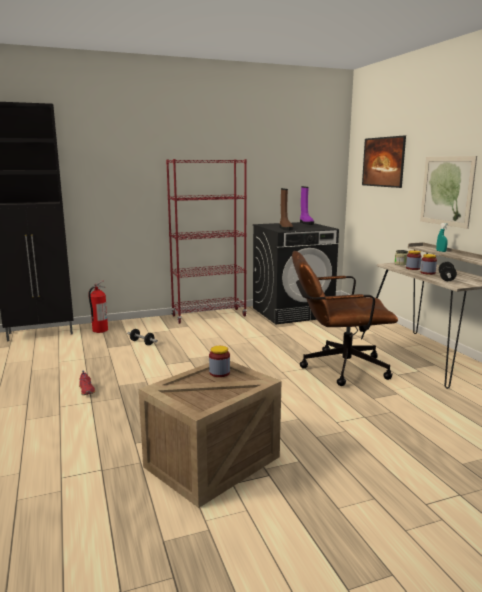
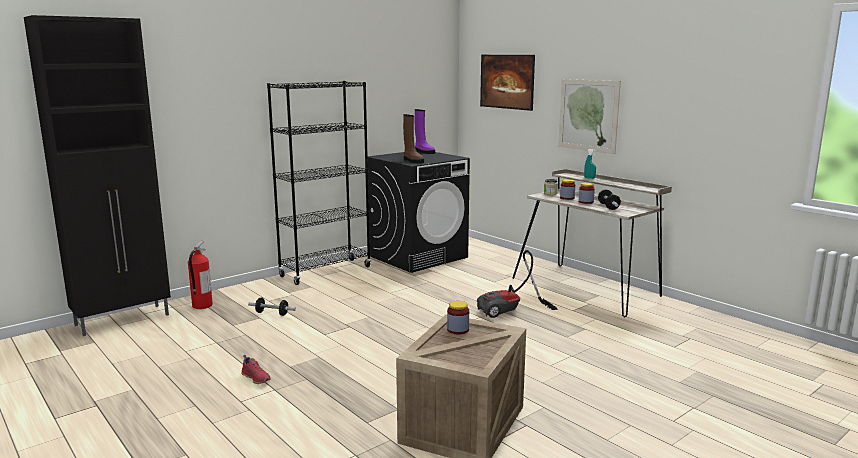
camera: 20 degrees left, 0 degrees up
red bookcase [166,159,247,324] -> black bookcase [267,81,371,285]
brown office chair [292,251,398,386] -> vacuum cleaner [477,250,558,318]

